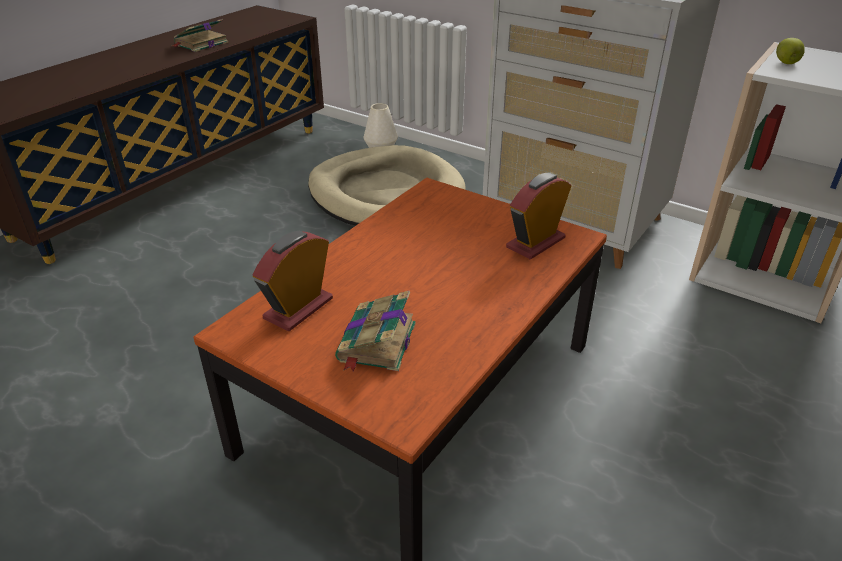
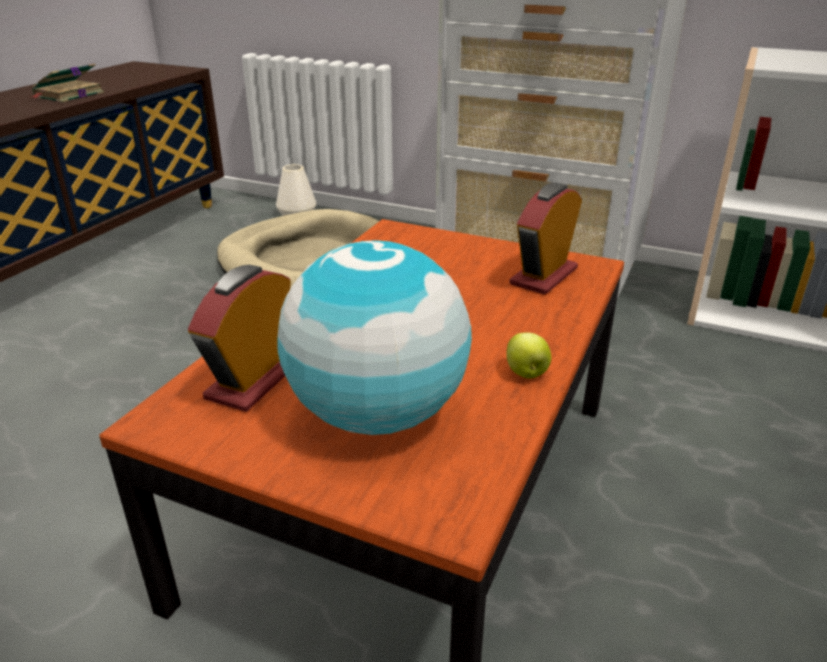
camera: 10 degrees left, 5 degrees down
book [335,291,416,372] -> globe [277,240,472,435]
apple [776,38,805,64] -> apple moved to [506,332,551,378]

